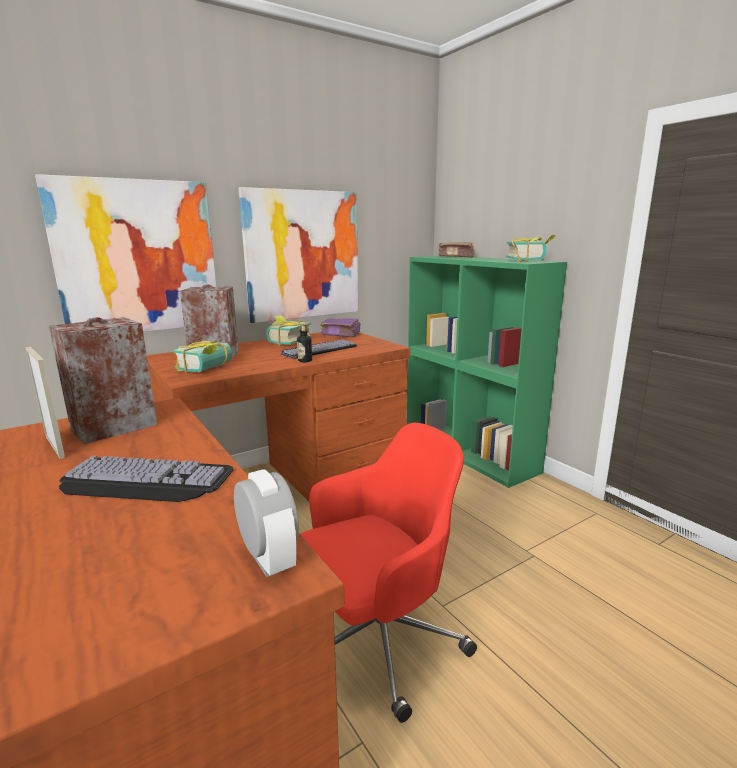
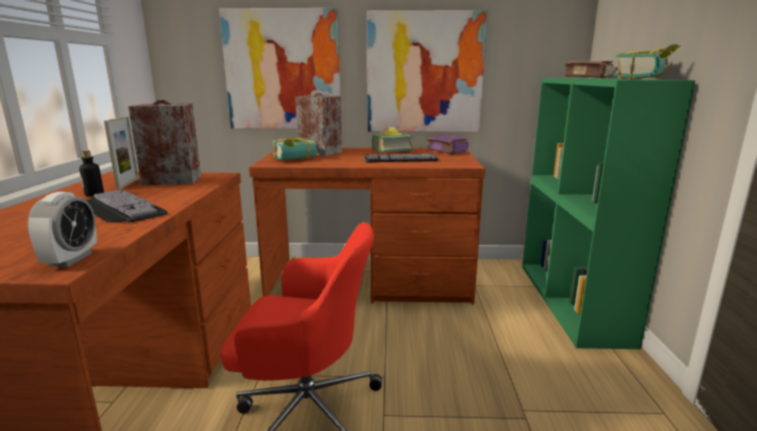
camera: 35 degrees right, 0 degrees up
bottle [297,324,312,362] -> bottle moved to [79,150,104,196]

